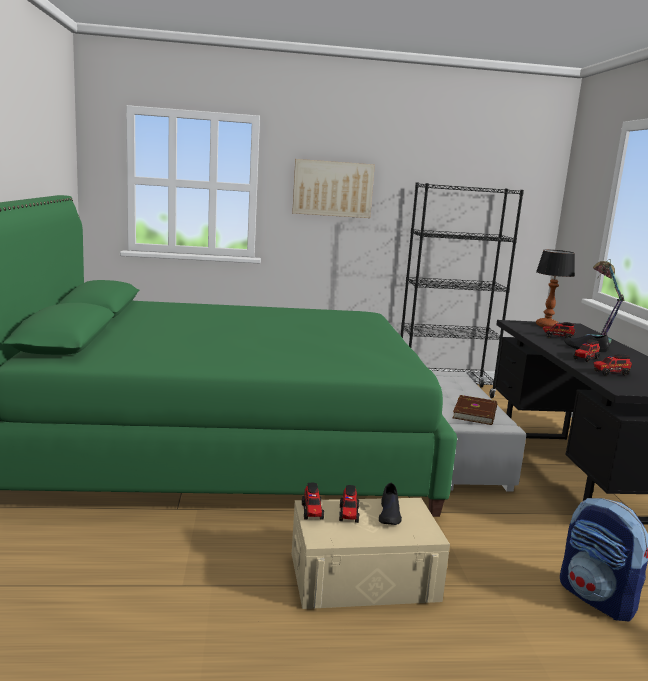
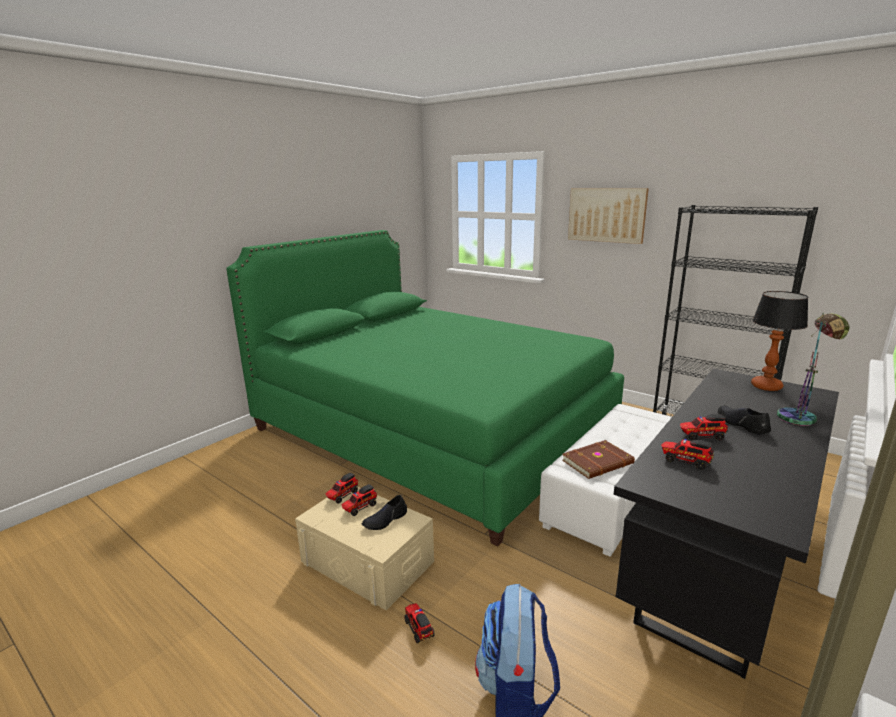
camera: 45 degrees right, 5 degrees up
toy truck [543,322,575,338] -> toy truck moved to [404,603,435,643]

